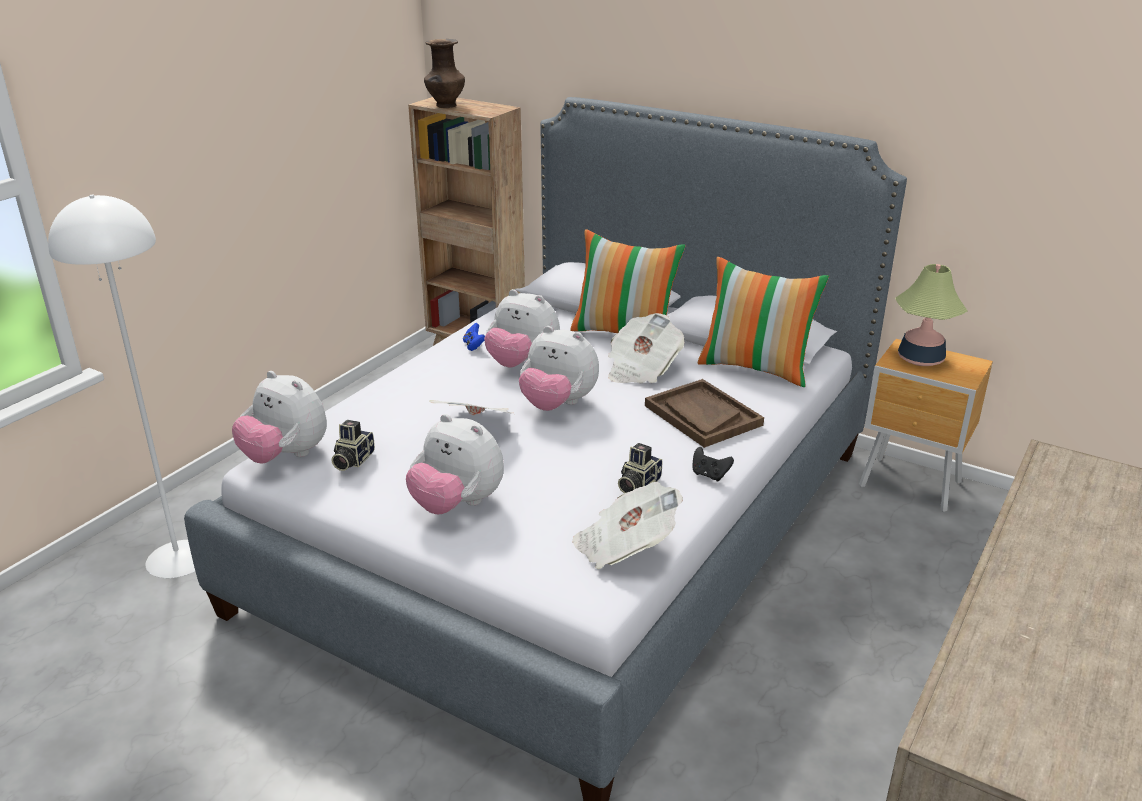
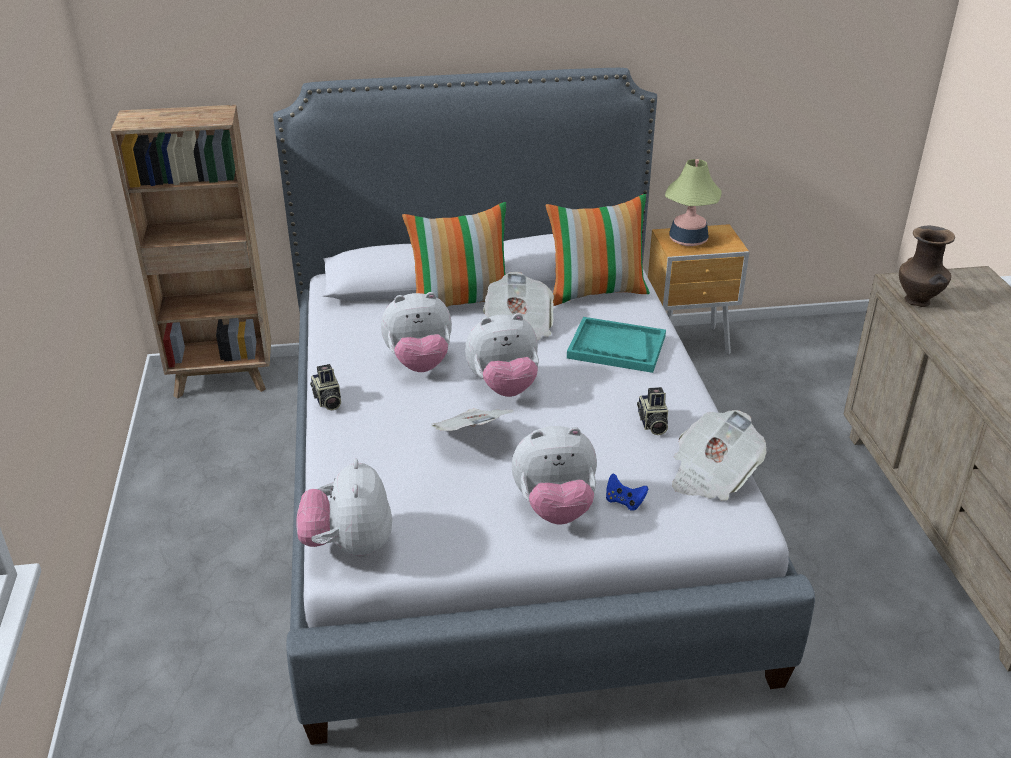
camera: 40 degrees left, 5 degrees up
white floor lamp [48,195,195,578] -> none
plush toy [232,371,327,464] -> plush toy turned 90 degrees clockwise [296,459,392,557]
camera [331,420,375,471] -> camera moved to [310,364,341,410]
brown vase [424,39,465,108] -> brown vase moved to [899,226,955,307]
blue game controller [463,323,485,351] -> blue game controller moved to [606,473,648,511]
brown tray [645,379,764,448] -> turquoise tray [567,317,666,373]
black game controller [692,447,734,482] -> none

